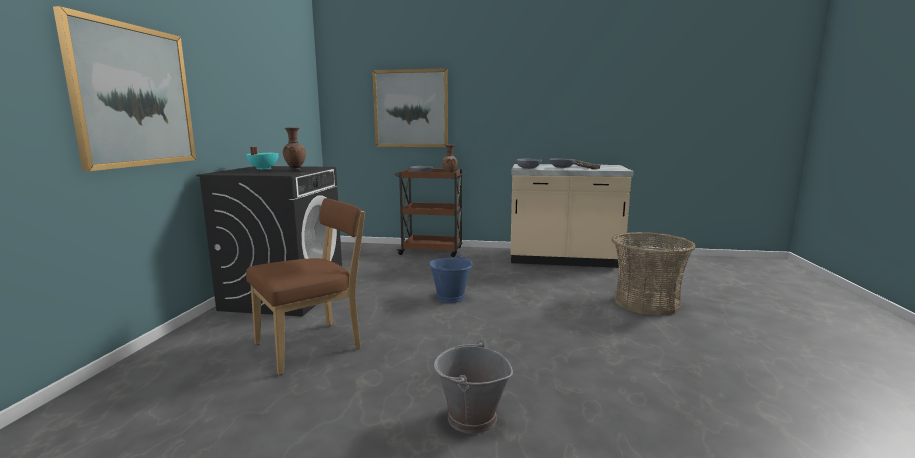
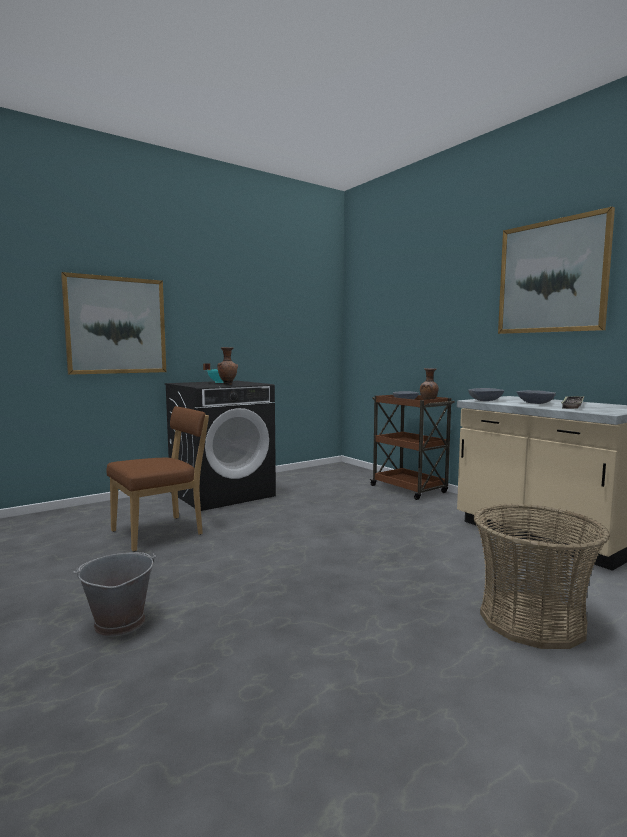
camera: 45 degrees right, 5 degrees down
brown chair [246,198,365,375] -> brown chair turned 45 degrees counterclockwise [107,406,209,552]
picture [372,68,448,147] -> picture moved to [498,207,615,334]
blue bucket [429,255,473,303] -> none

